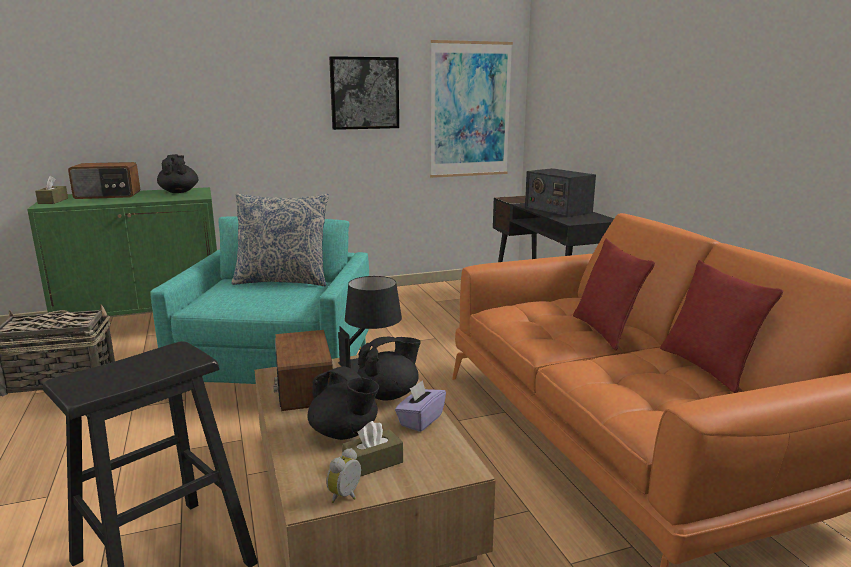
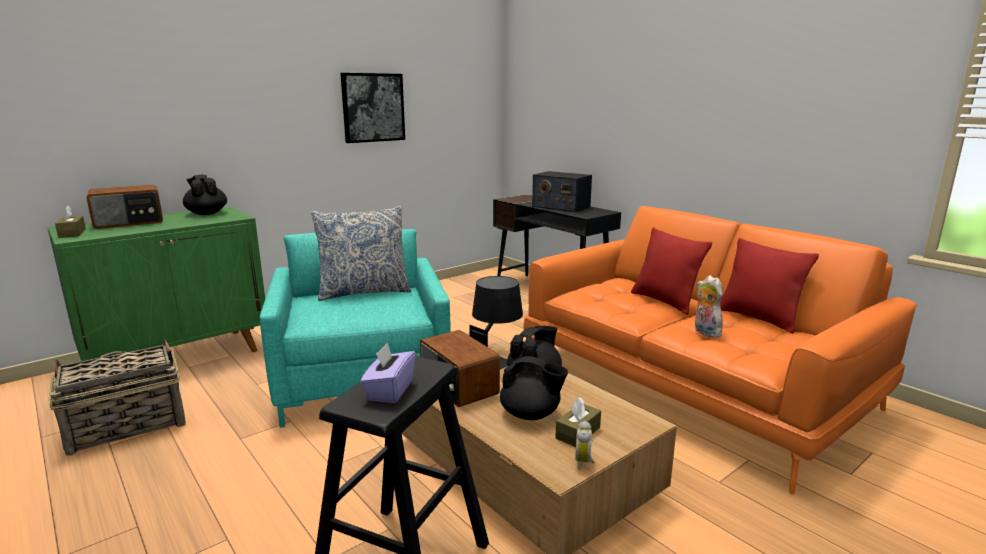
camera: 20 degrees left, 0 degrees up
purple tissue box [395,380,446,432] -> purple tissue box moved to [360,343,416,403]
picture [430,40,513,178] -> none
none -> plush toy [695,275,723,338]

